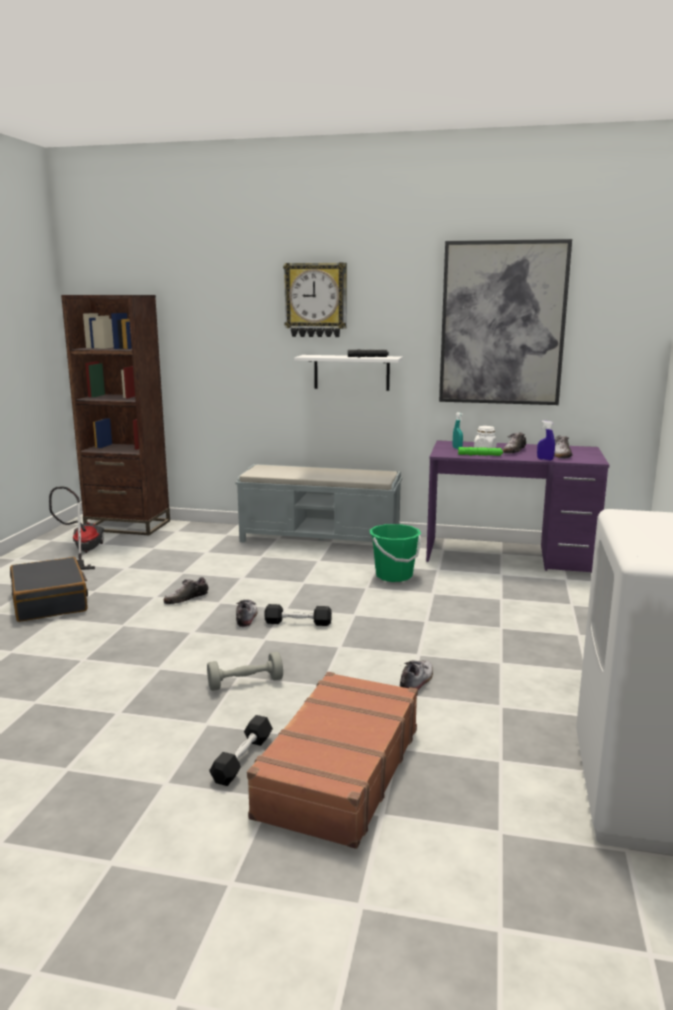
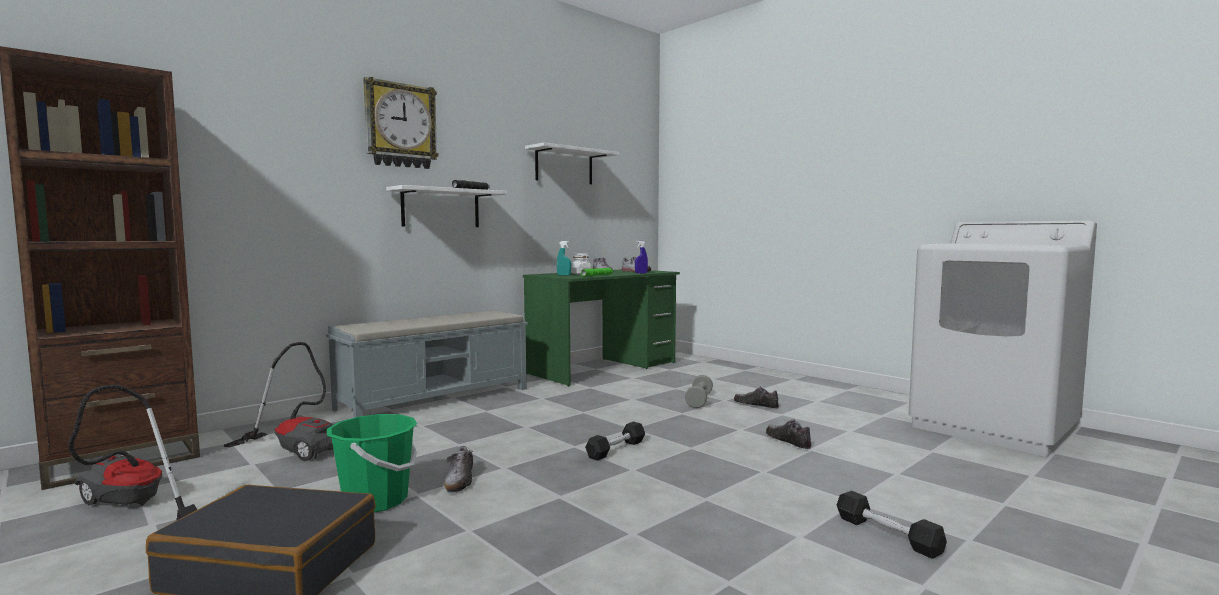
camera: 55 degrees left, 10 degrees down
grey dumbbell [207,652,283,691] -> grey dumbbell moved to [685,375,713,408]
shoe [236,599,258,627] -> shoe moved to [734,386,779,408]
brown suitcase [247,672,418,849] -> none
green bucket [370,524,421,582] -> green bucket moved to [327,414,417,512]
purple desk [426,440,609,572] -> green desk [523,269,680,386]
picture [439,239,572,405] -> white shelf [525,142,619,184]
none -> vacuum cleaner [224,342,334,461]

